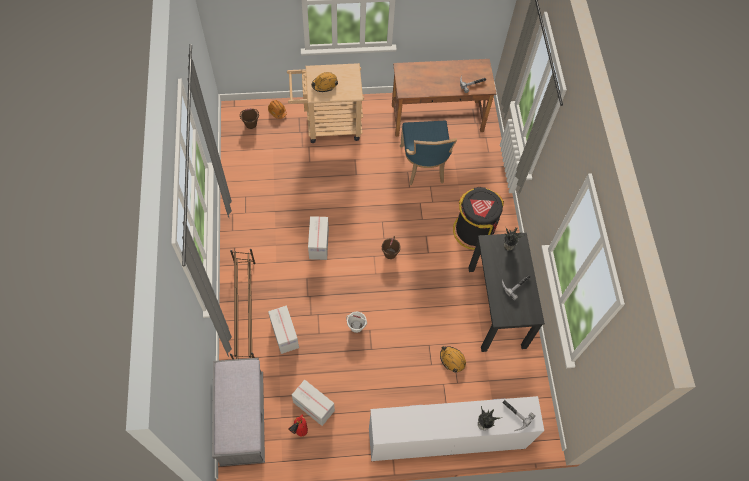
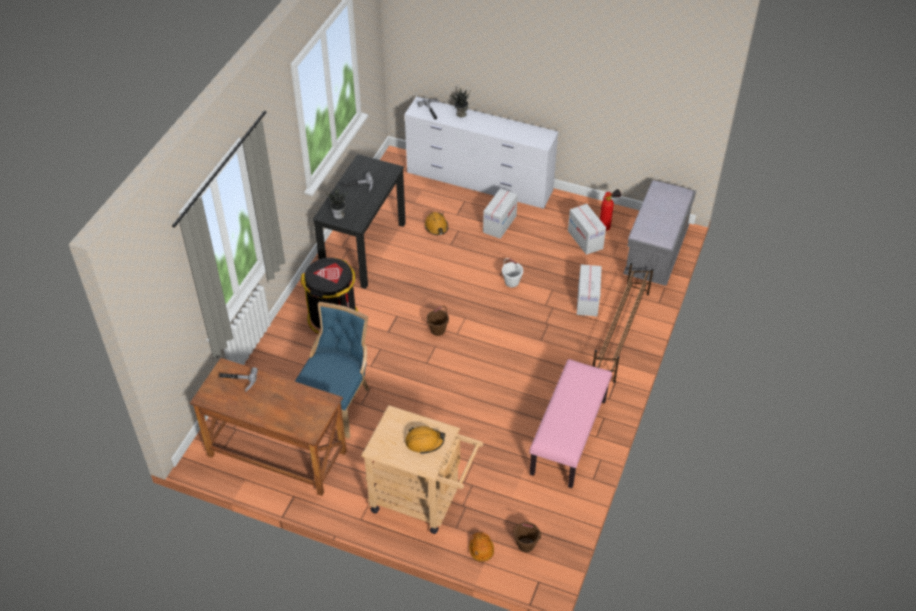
camera: 150 degrees left, 15 degrees down
cardboard box [308,216,329,260] -> cardboard box moved to [483,188,518,239]
none -> pink bench [530,359,612,488]

